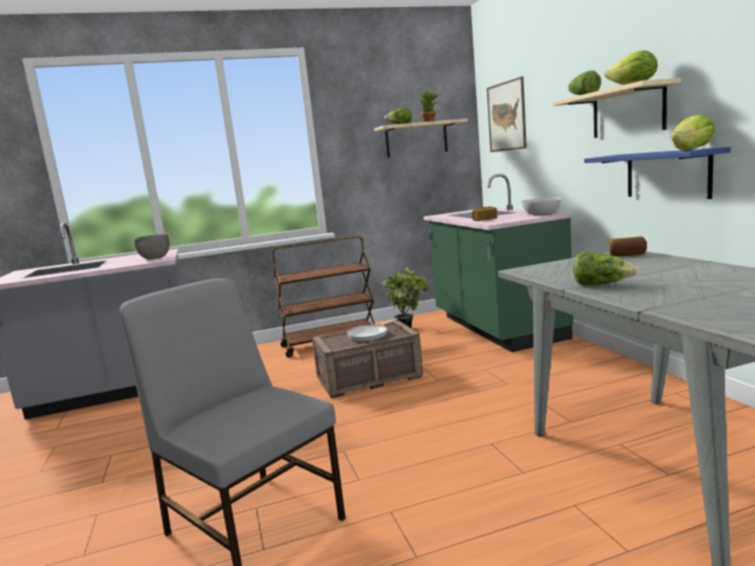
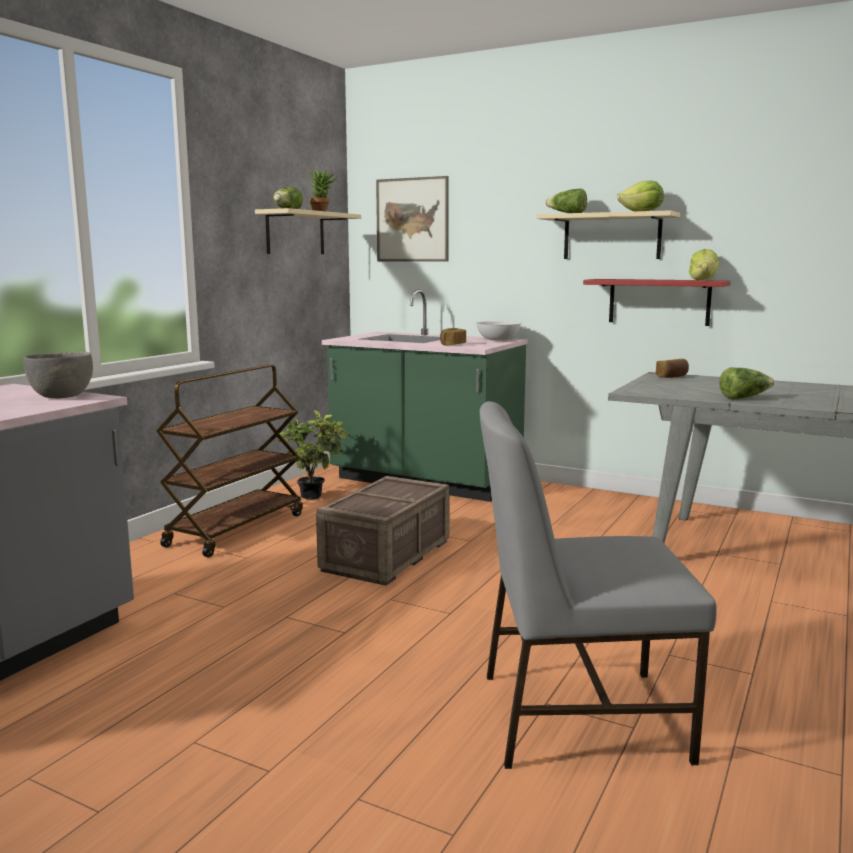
camera: 45 degrees left, 0 degrees up
frying pan [347,318,398,342] -> none
blue shelf [584,147,731,199] -> red shelf [583,279,731,326]

